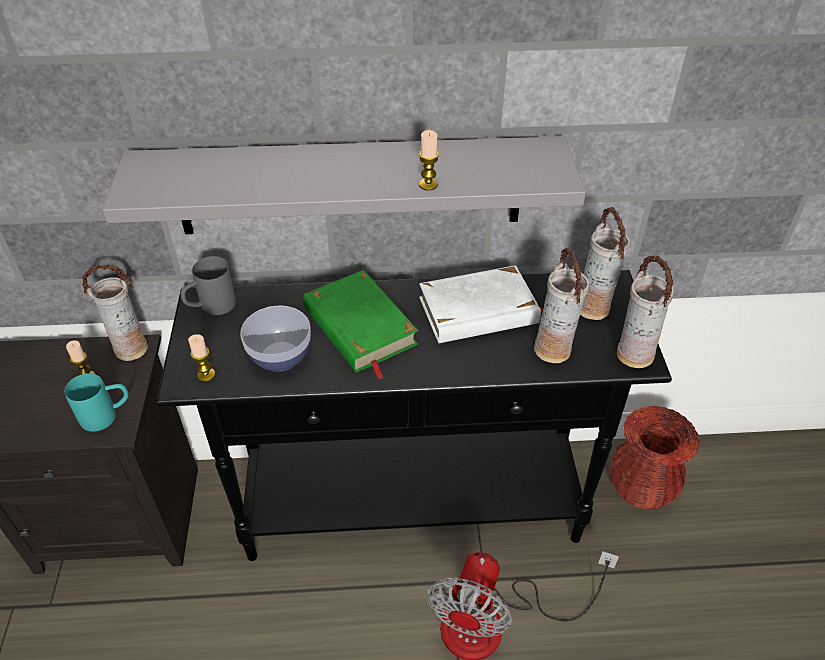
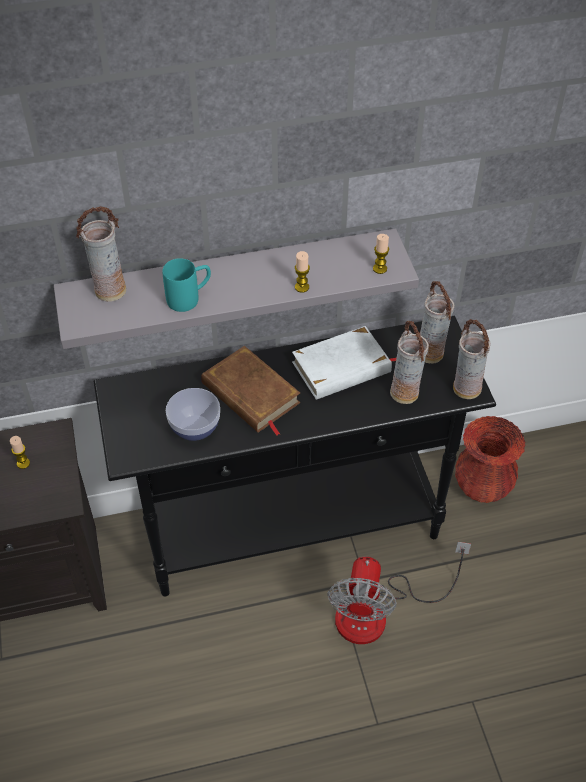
camera: 10 degrees left, 5 degrees up
turquoise mug [65,373,129,432] -> turquoise mug moved to [163,258,211,312]
vase [82,264,148,361] -> vase moved to [76,206,126,302]
grey mug [181,256,237,315] -> none
candle [188,334,215,382] -> candle moved to [373,234,389,274]
green book [303,270,418,379] -> brown book [201,346,300,436]

